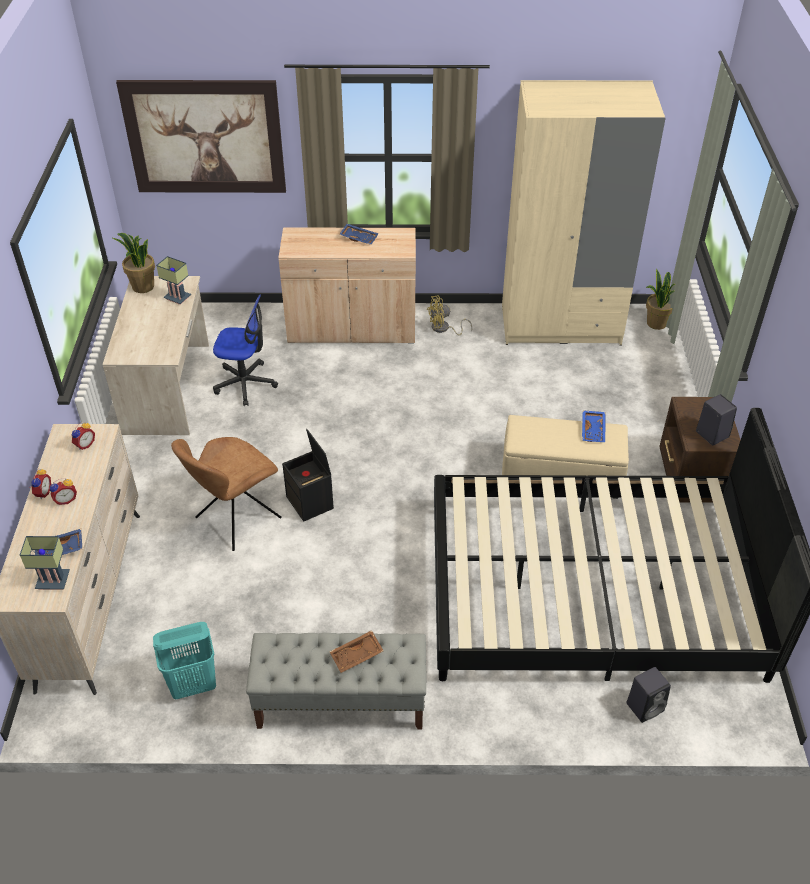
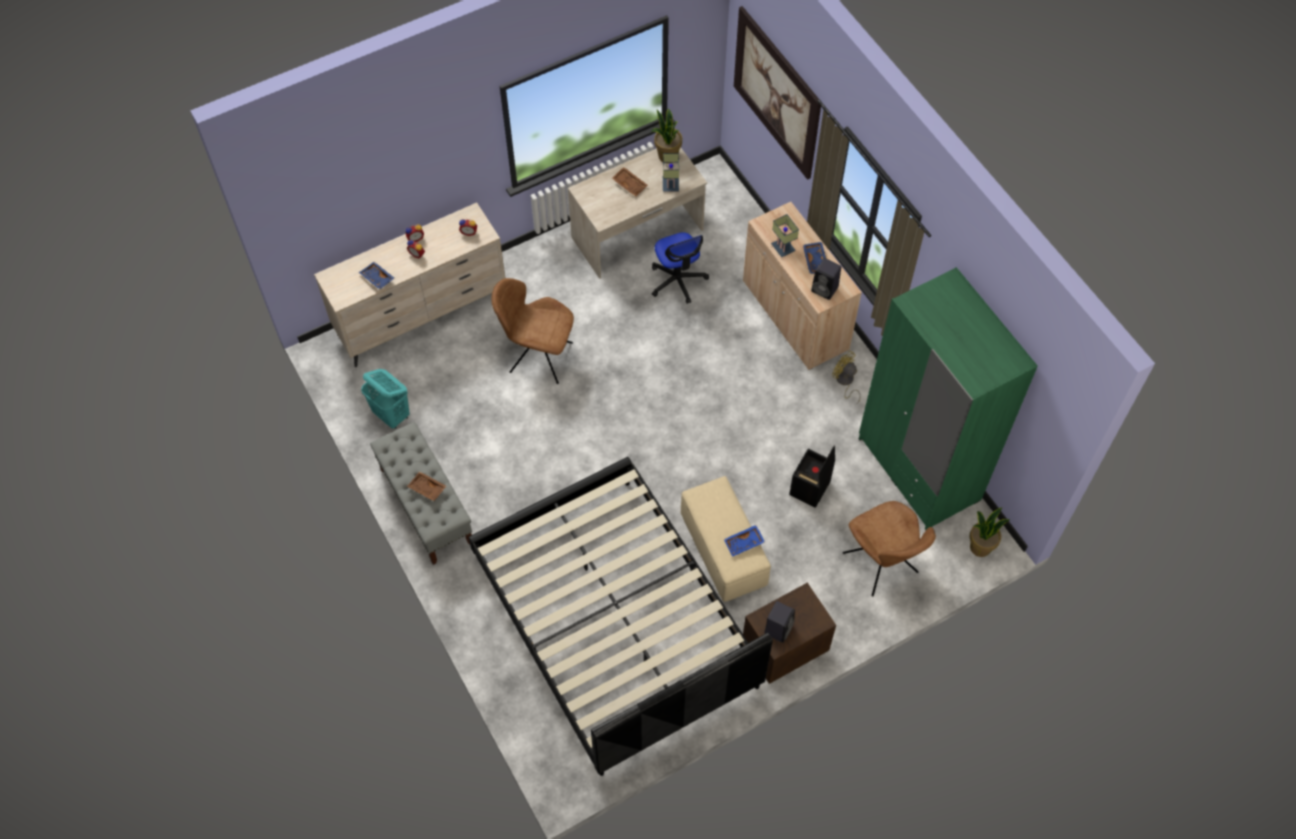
camera: 60 degrees right, 15 degrees up
table lamp [20,536,70,590] -> table lamp moved to [771,214,799,257]
black storage box [282,429,334,522] -> black storage box moved to [789,445,835,508]
beige wardrobe [502,80,666,345] -> green wardrobe [859,267,1038,530]
black speaker [627,667,671,723] -> black speaker moved to [811,258,841,300]
none -> brown tray [612,167,648,197]
none -> brown chair [843,501,936,597]

